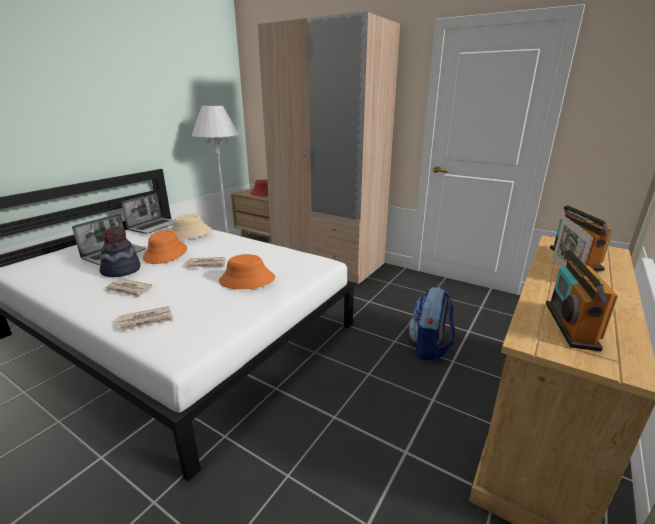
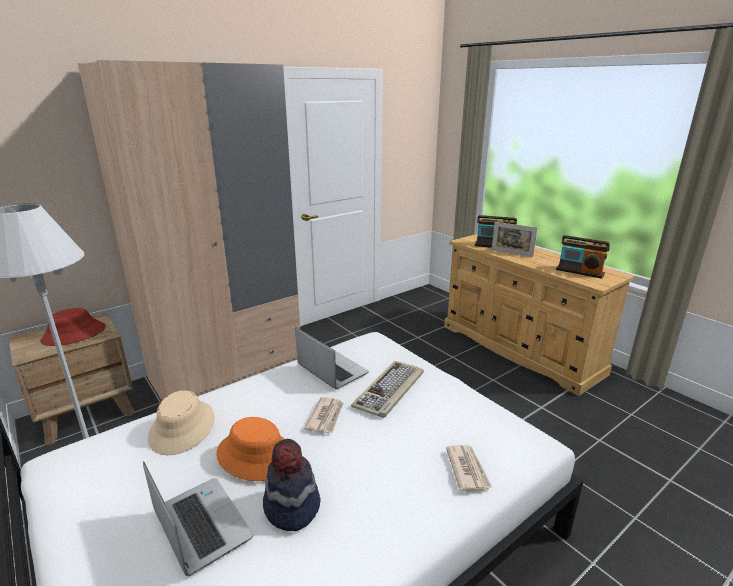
camera: 70 degrees left, 0 degrees up
newspaper [105,279,152,297] -> none
laptop [122,193,173,234] -> laptop moved to [295,327,369,389]
orange hat [219,254,275,289] -> keyboard [351,361,424,418]
backpack [408,287,455,360] -> none

